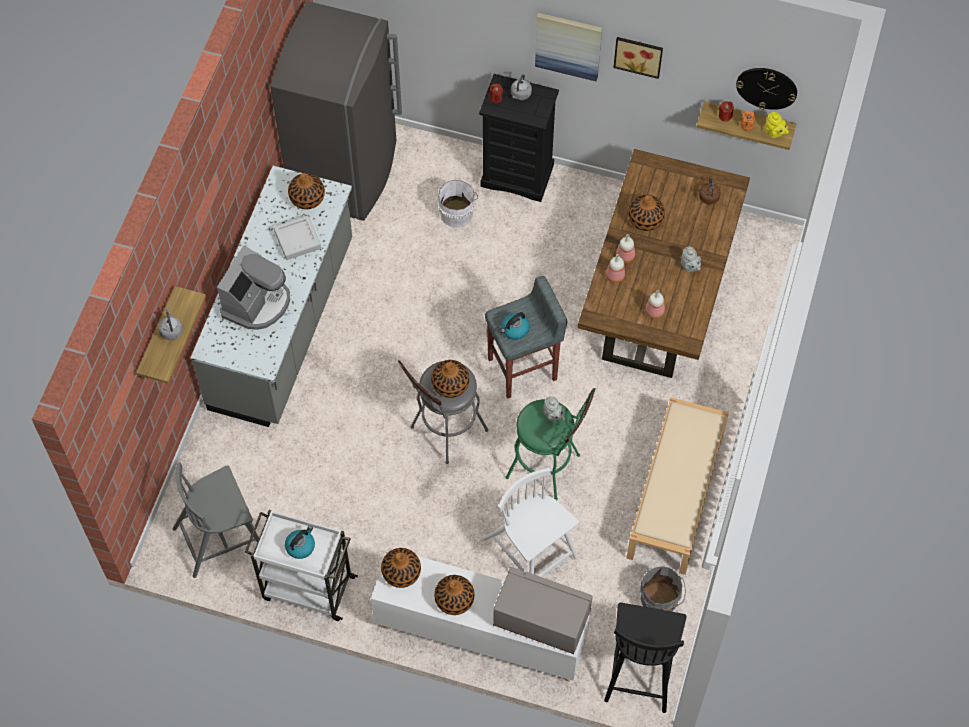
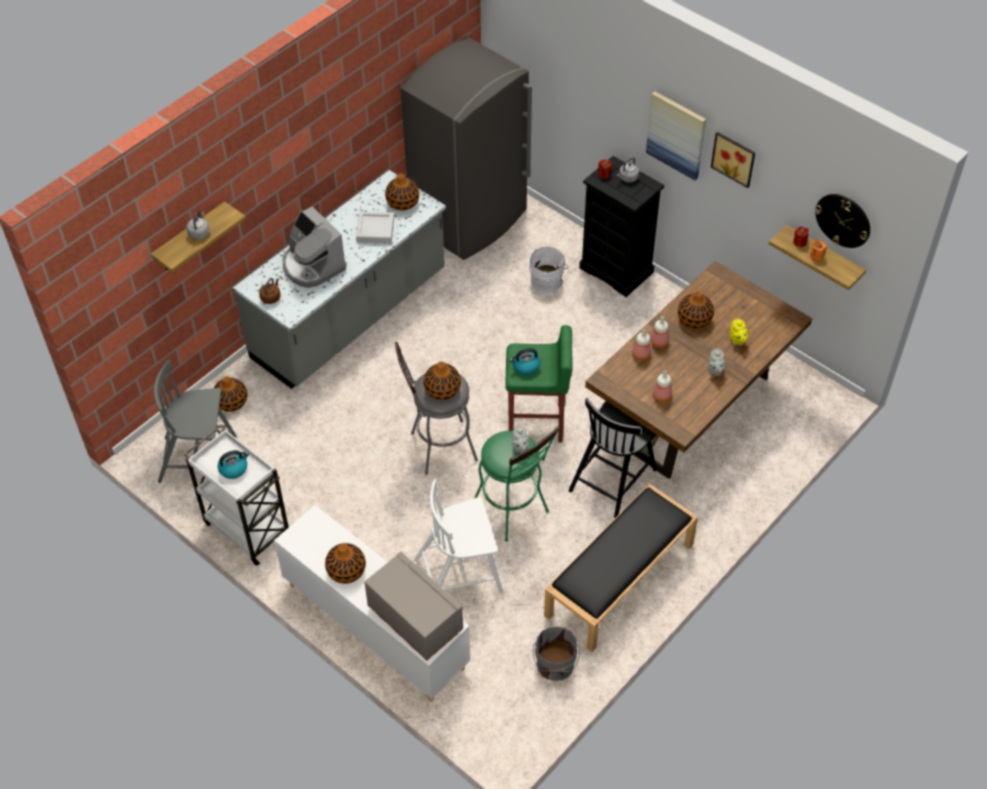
camera: 25 degrees right, 10 degrees down
coffee machine [217,246,290,330] -> coffee machine turned 90 degrees clockwise [282,207,347,288]
vase [381,548,421,588] -> vase moved to [214,376,247,412]
white chair [483,468,579,577] -> white chair turned 90 degrees counterclockwise [414,479,503,593]
grey stool [485,276,567,399] -> green stool [505,325,573,442]
black chair [604,602,687,713] -> black chair moved to [569,398,656,518]
beige bench [626,397,729,575] -> black bench [544,484,698,652]
brown kettle [699,176,720,205] -> brown kettle moved to [259,278,280,304]
yellow teapot [765,112,789,138] -> yellow teapot moved to [729,318,749,345]

